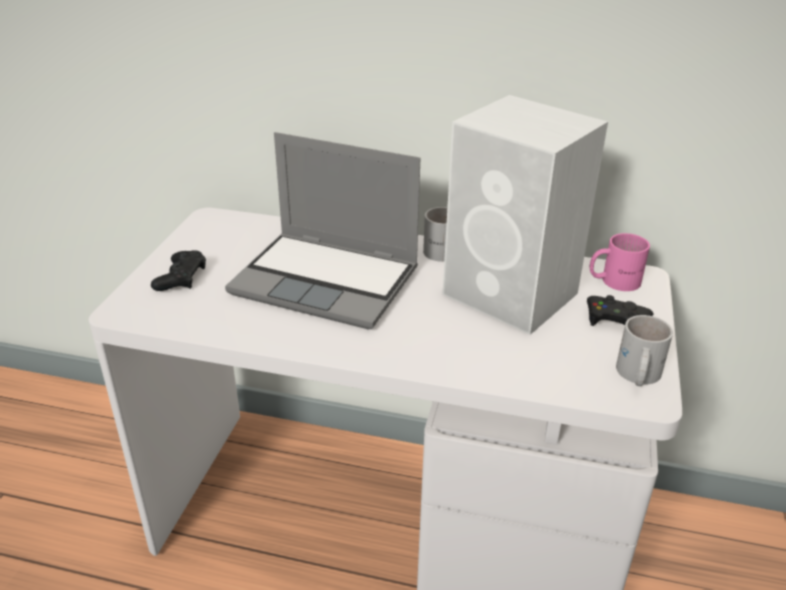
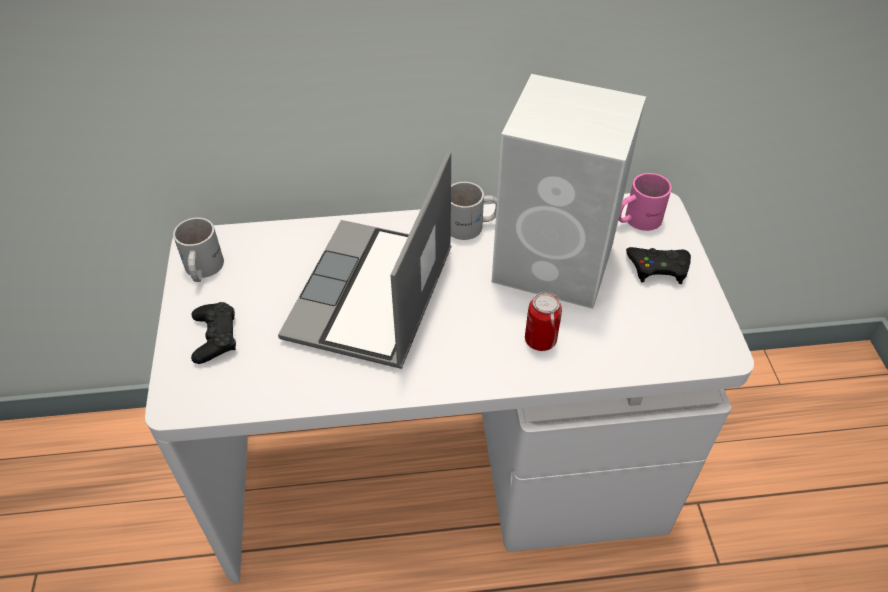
camera: 20 degrees left, 15 degrees up
laptop [225,132,420,330] -> laptop turned 105 degrees clockwise [278,151,451,369]
white mug [616,315,673,386] -> white mug moved to [173,217,224,282]
none -> can [525,292,562,351]

